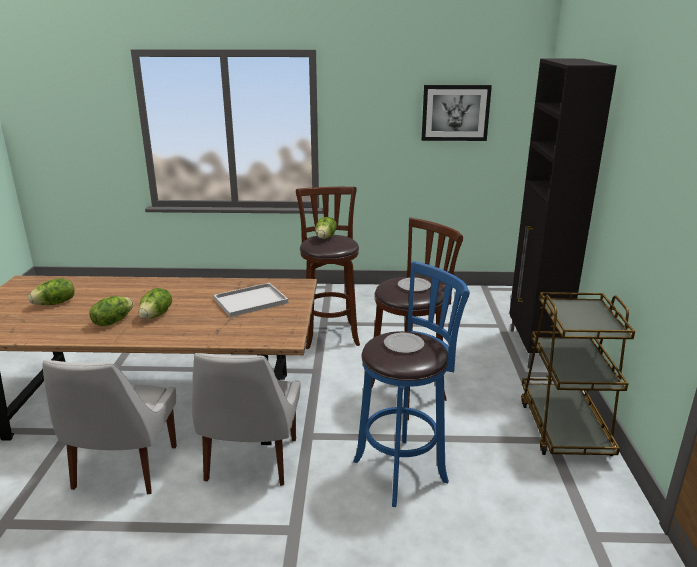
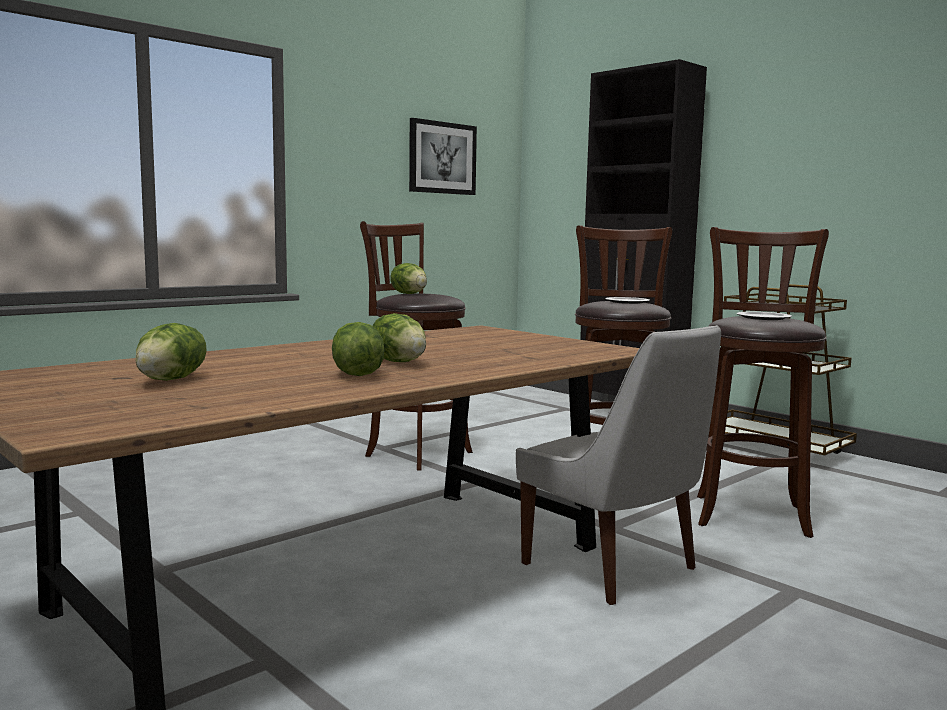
camera: 45 degrees left, 15 degrees down
white chair [43,360,177,494] -> none
white tray [214,283,288,317] -> none
blue stool [353,261,470,507] -> brown stool [697,227,829,538]

